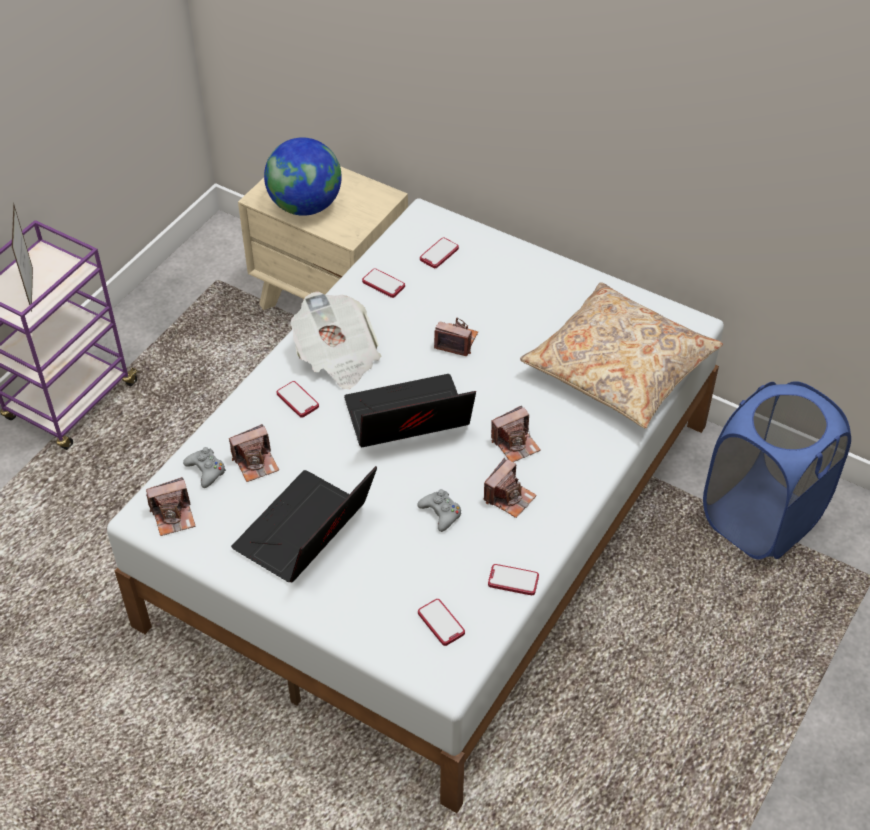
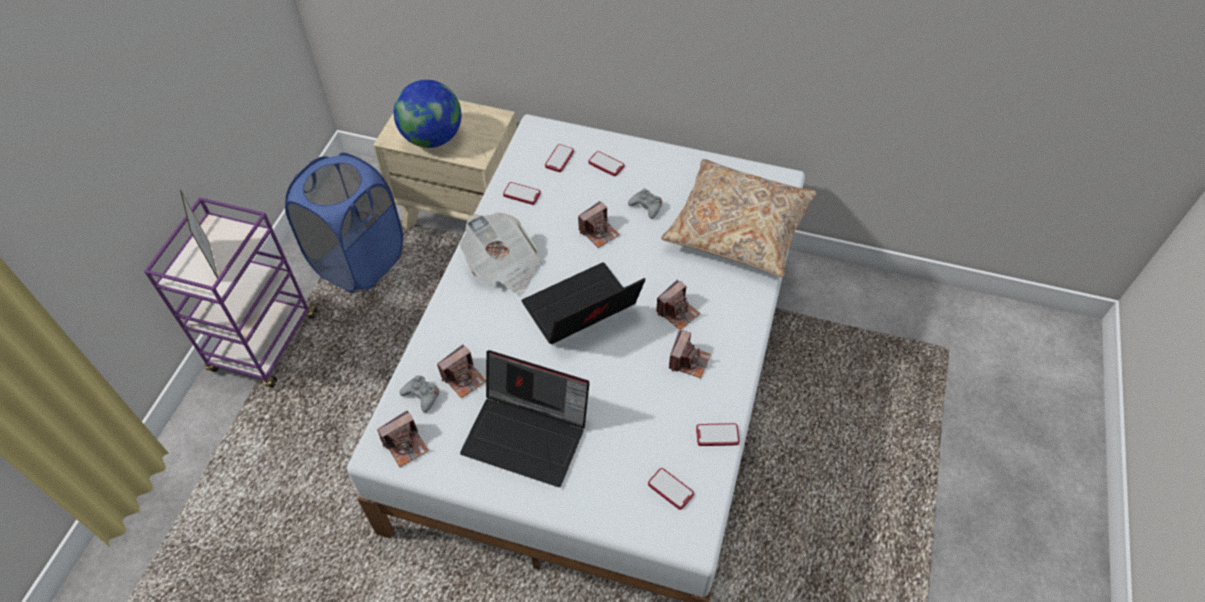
camera: 15 degrees left, 5 degrees up
laptop [231,466,377,583] -> laptop turned 90 degrees counterclockwise [460,350,590,487]
phone [277,381,319,418] -> phone moved to [588,151,624,176]
grey game controller [417,489,461,532] -> grey game controller moved to [628,188,662,219]
camera [434,318,478,356] -> camera turned 135 degrees clockwise [578,201,620,248]
blue laundry basket [703,381,851,559] -> blue laundry basket moved to [285,153,403,293]

